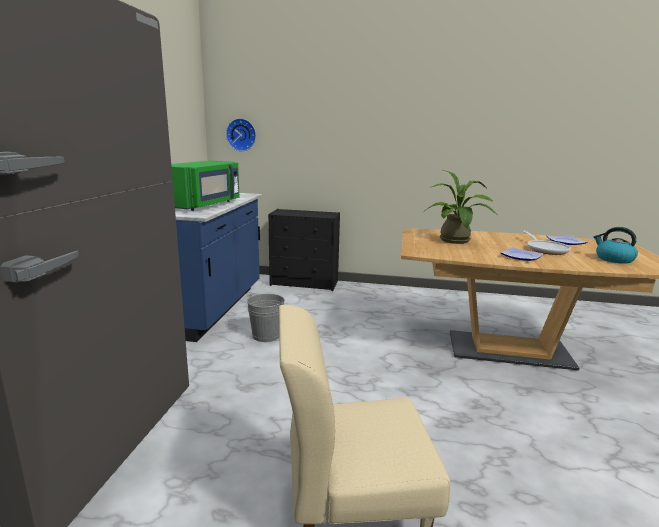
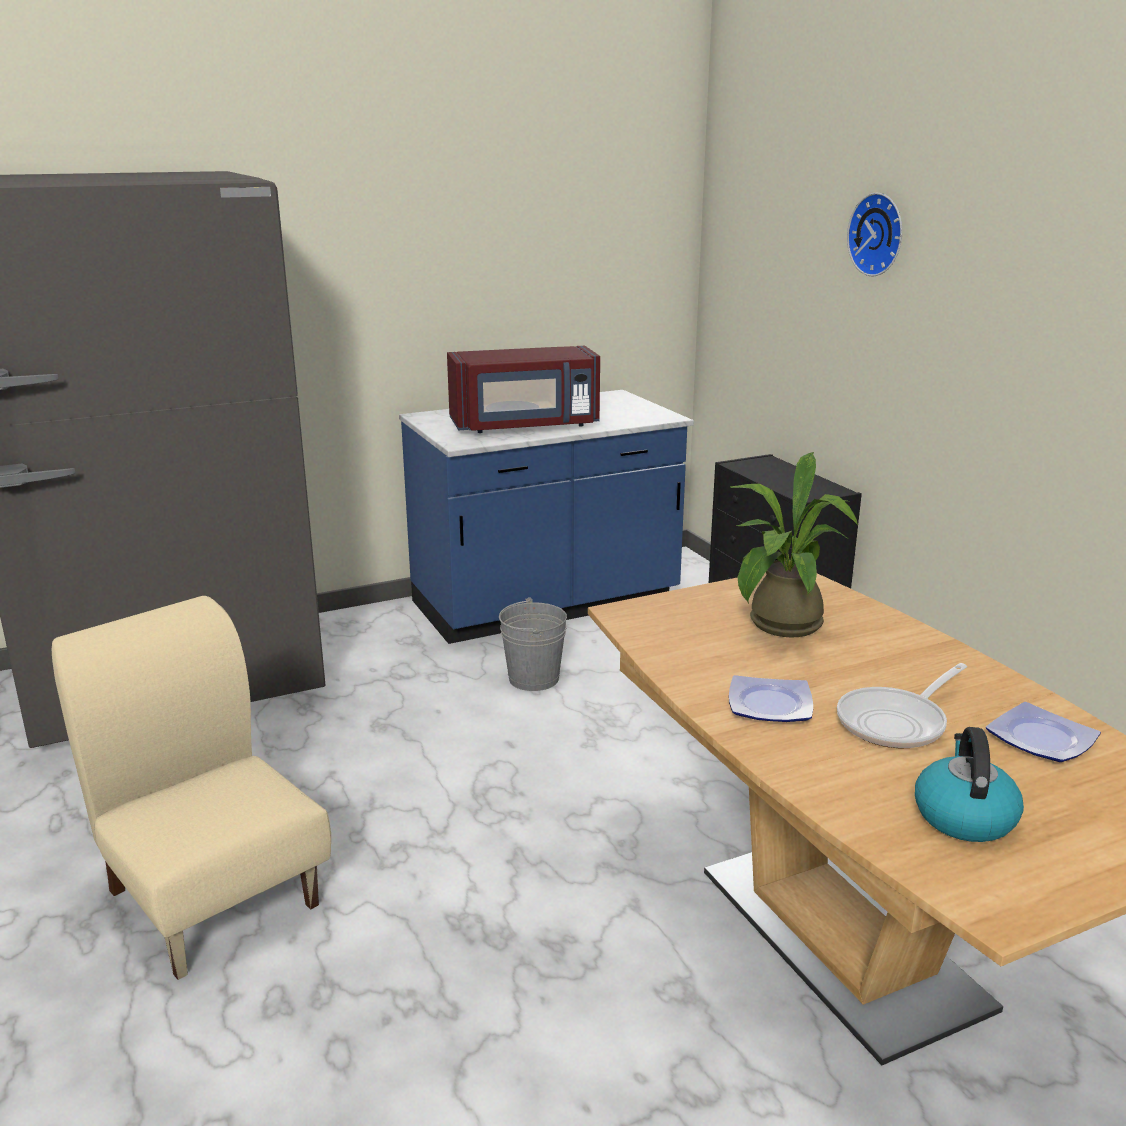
camera: 55 degrees right, 5 degrees up
green microwave [171,161,239,211] -> red microwave [447,346,600,433]
wall clock [226,118,256,151] -> wall clock moved to [847,193,902,276]

